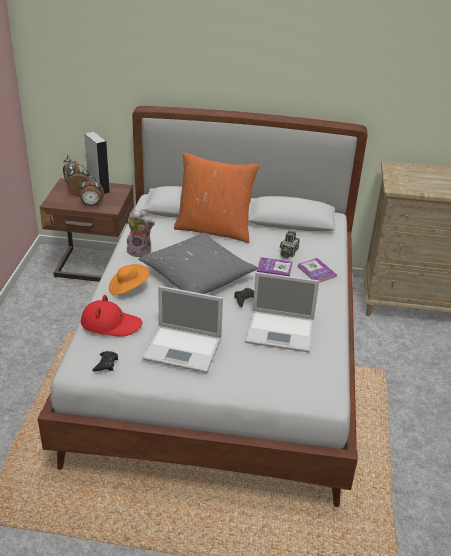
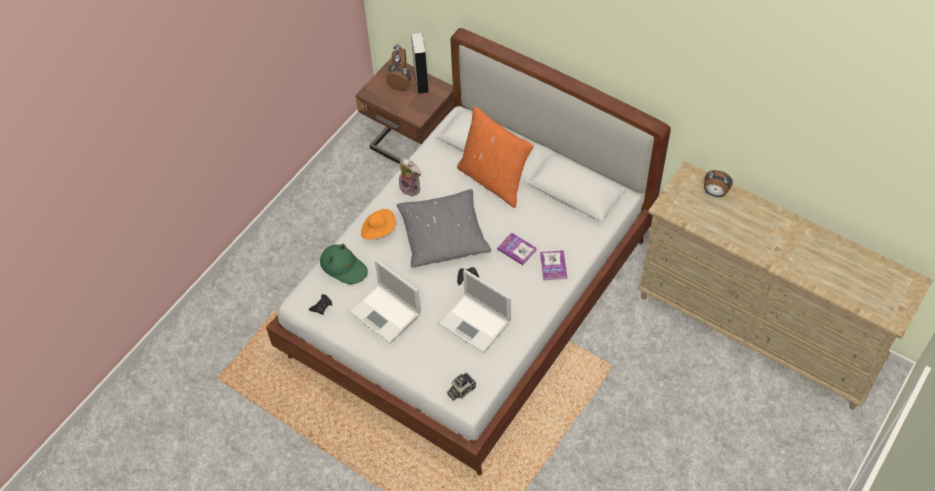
camera: 30 degrees right, 20 degrees up
alarm clock [79,176,104,206] -> alarm clock moved to [704,170,733,197]
red hat [81,295,142,337] -> green hat [320,244,368,284]
camera [280,231,300,259] -> camera moved to [447,373,476,401]

